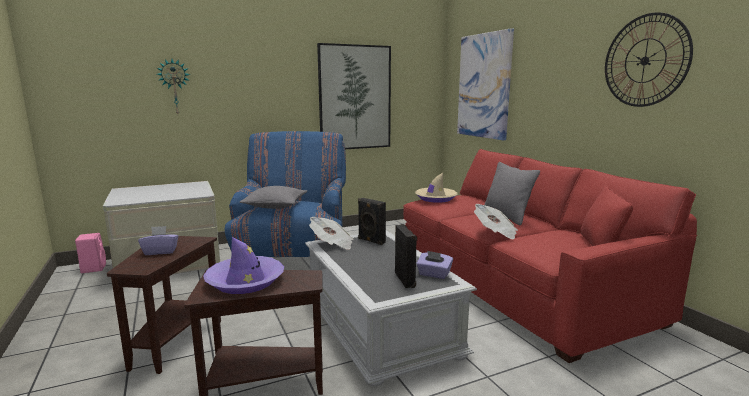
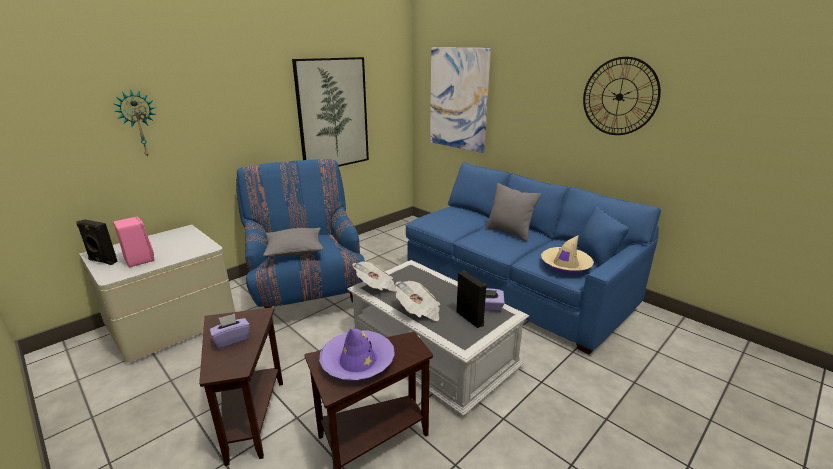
camera: 20 degrees left, 10 degrees up
pink speaker [75,233,106,273] -> pink speaker moved to [113,217,155,267]
black speaker [358,198,386,245] -> black speaker moved to [76,219,118,265]
red sofa [403,149,697,363] -> blue sofa [405,162,661,355]
beige hat [415,173,457,203] -> beige hat moved to [541,236,594,274]
newspaper [474,204,518,240] -> newspaper moved to [395,281,440,321]

